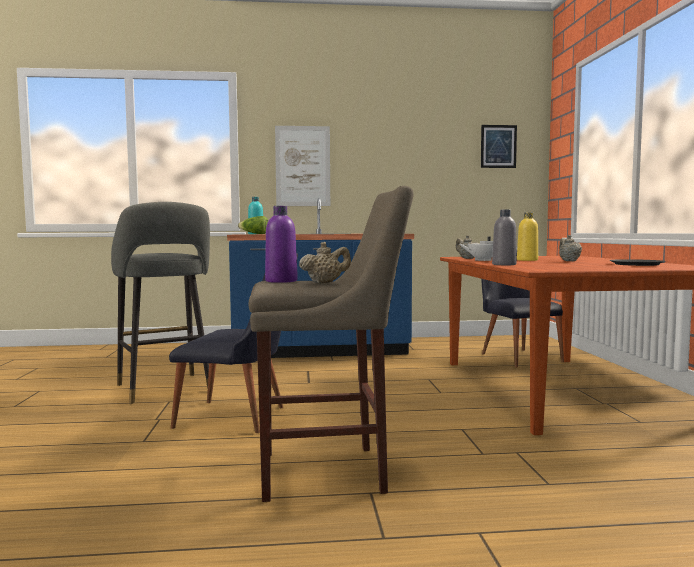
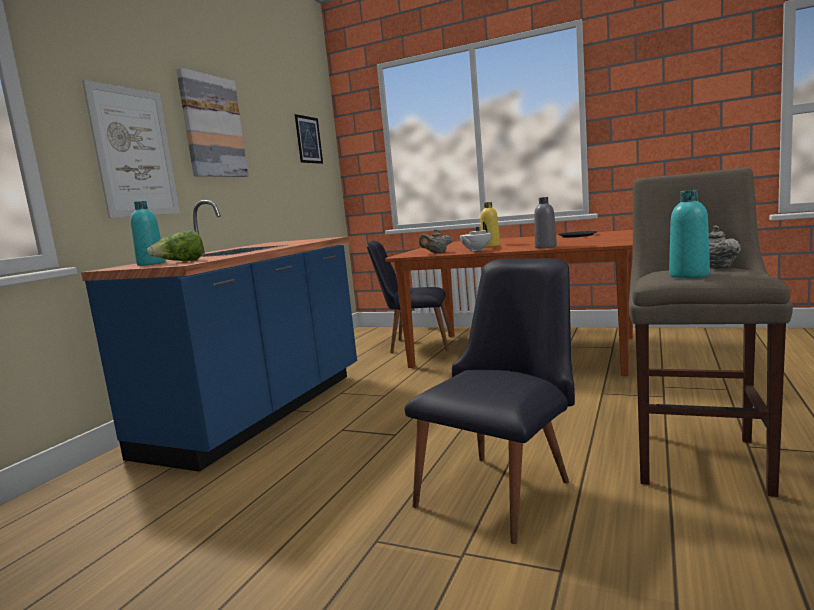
camera: 60 degrees left, 5 degrees up
grey stool [111,202,210,404] -> none
purple bottle [265,206,298,283] -> turquoise bottle [669,190,710,278]
beige teapot [559,235,582,261] -> none
none -> picture [176,68,249,177]

